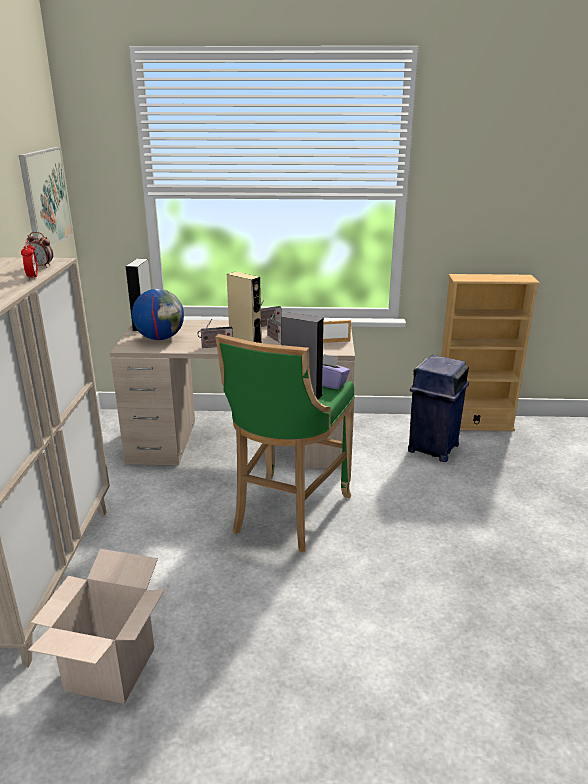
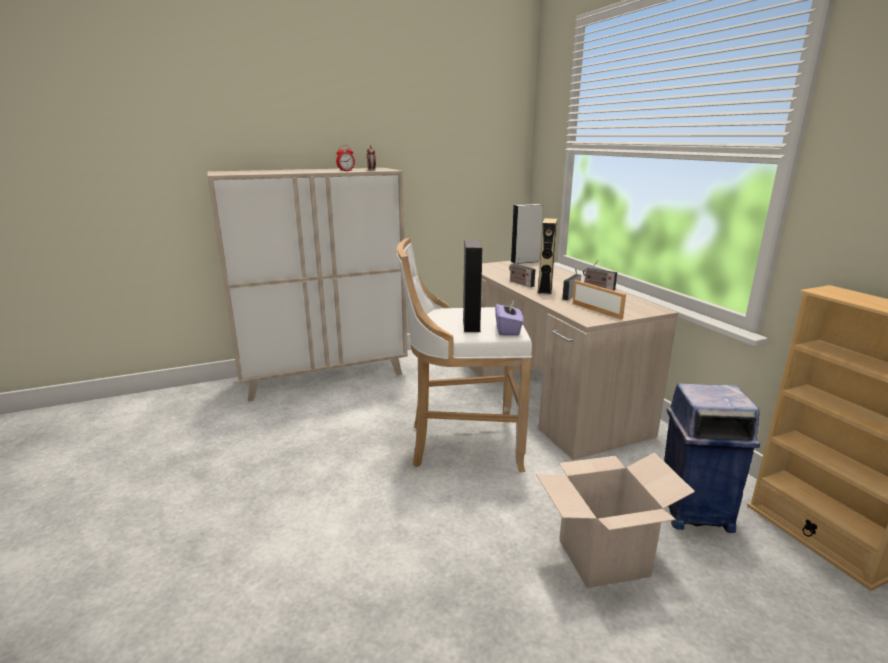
camera: 65 degrees right, 5 degrees down
picture [19,147,73,247] -> none
cardboard box [28,549,164,704] -> cardboard box moved to [536,452,695,588]
globe [132,289,184,340] -> none
green stool [216,334,355,552] -> white stool [397,238,532,472]

